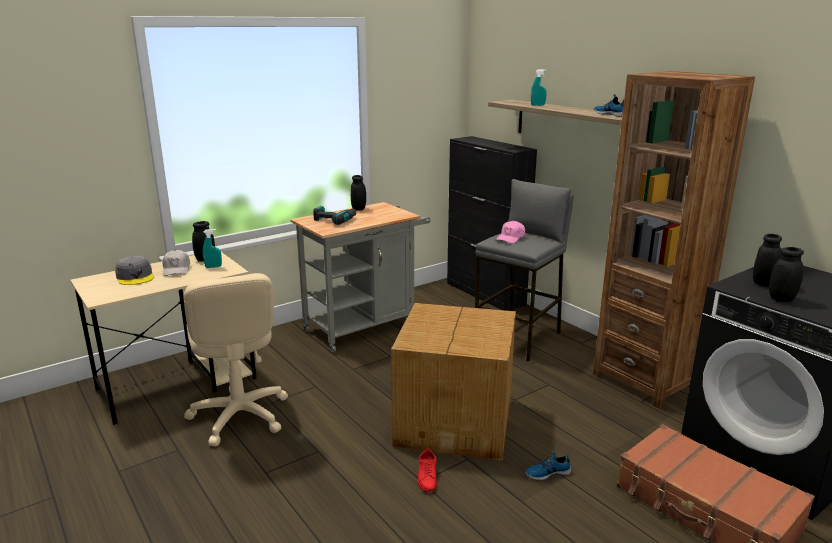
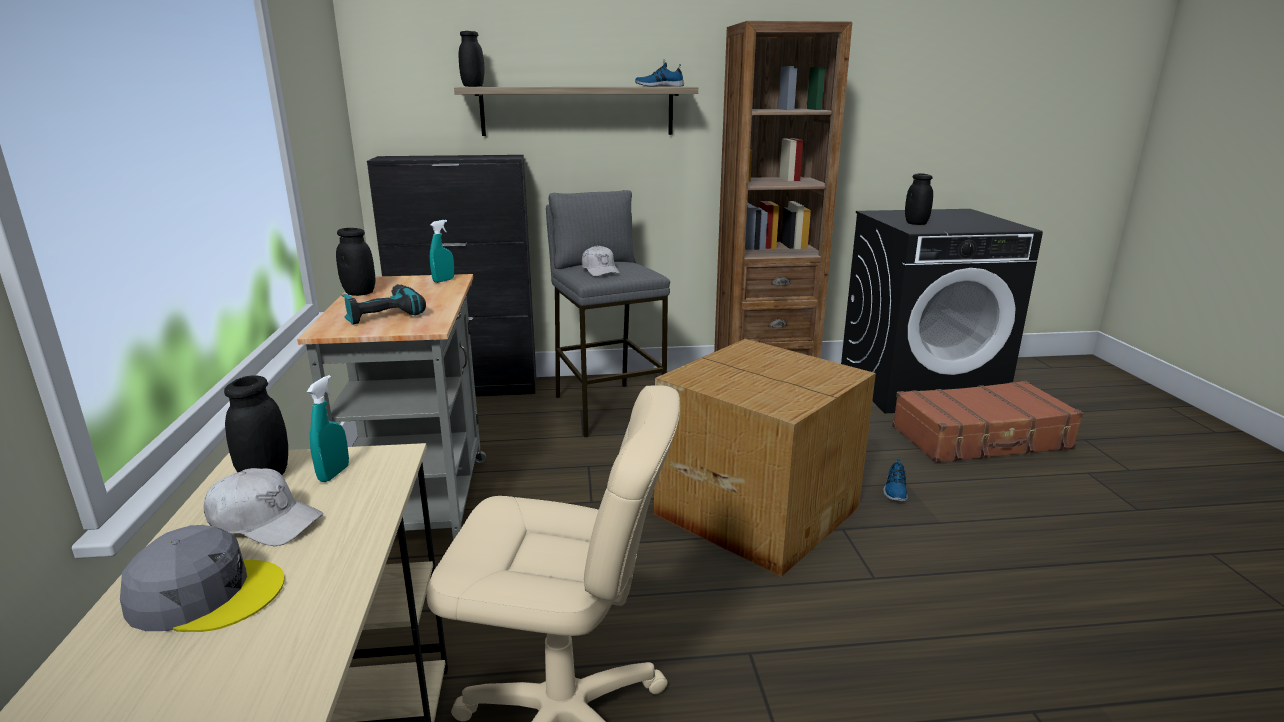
camera: 60 degrees left, 0 degrees up
red shoe [418,448,437,492] -> none
pink cap [496,221,525,243] -> white cap [582,245,620,277]
turquoise spray bottle [531,69,547,106] -> turquoise spray bottle moved to [430,220,454,283]
black jar [769,247,804,302] -> black jar moved to [458,31,485,87]

